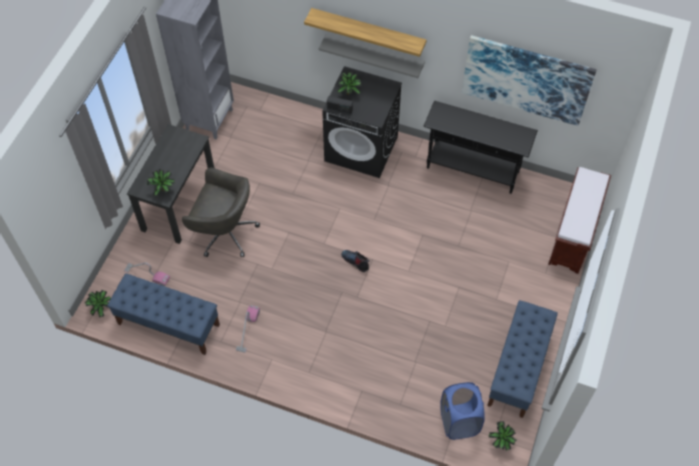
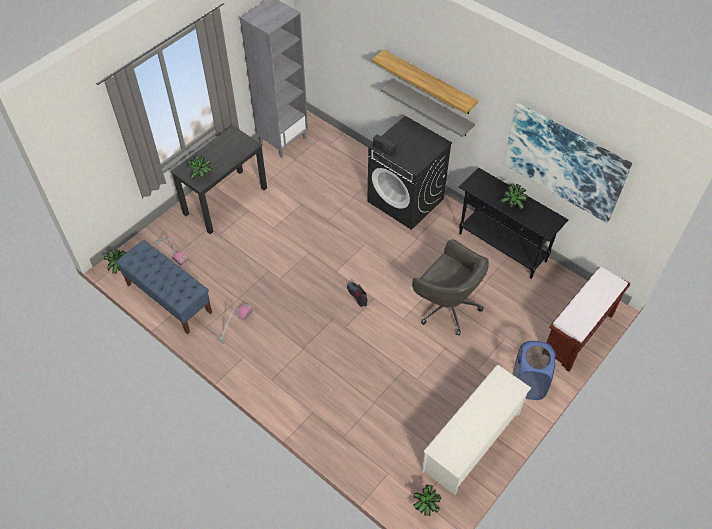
camera: 20 degrees right, 5 degrees down
grey office chair [182,167,260,257] -> grey office chair moved to [412,239,489,336]
potted plant [337,71,361,95] -> potted plant moved to [501,184,527,210]
blue laundry basket [440,382,485,440] -> blue laundry basket moved to [513,341,556,400]
blue bench [487,300,558,418] -> white shoe rack [422,364,531,495]

